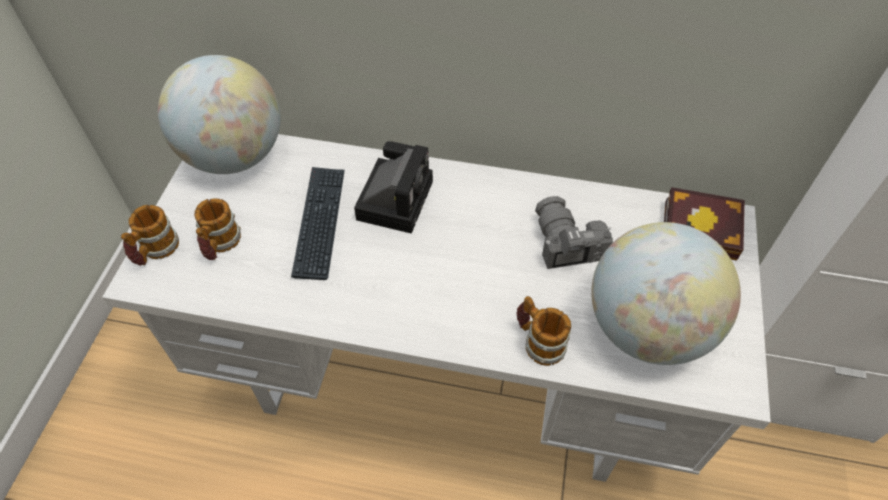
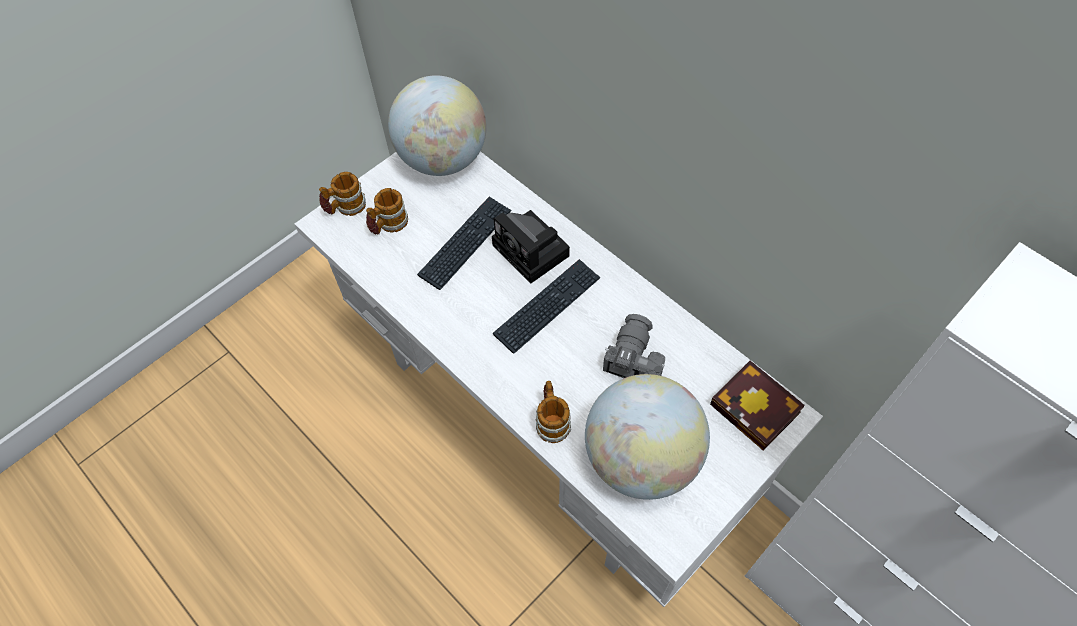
camera: 35 degrees right, 5 degrees up
camera [354,141,433,234] -> camera turned 90 degrees clockwise [492,210,570,283]
none -> keyboard [493,259,601,353]

